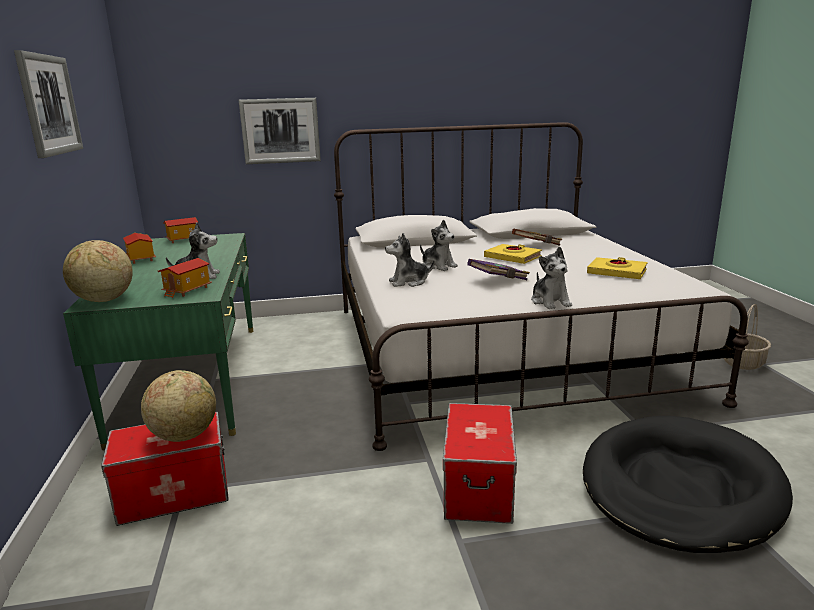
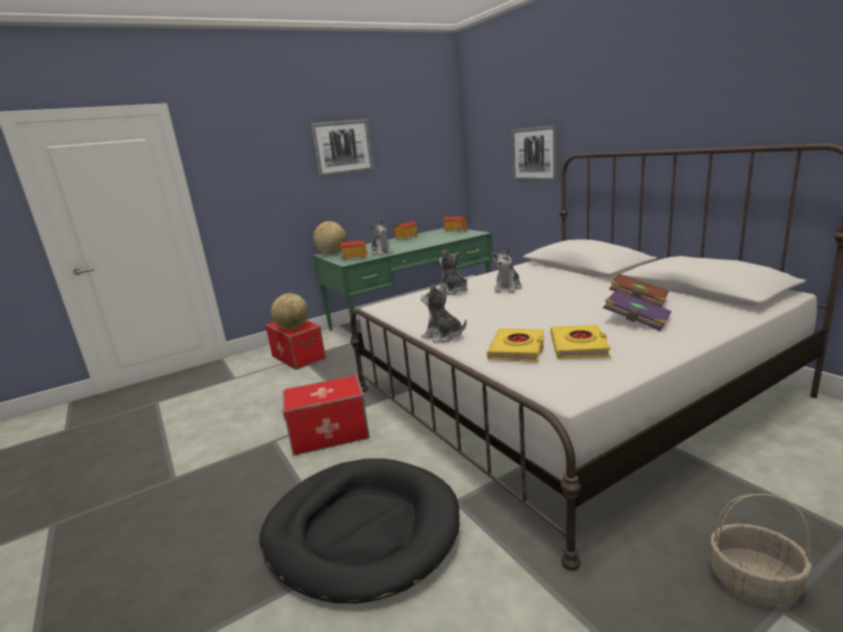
camera: 70 degrees right, 0 degrees up
purple book [468,259,530,280] -> purple book moved to [603,290,671,331]
yellow book [484,244,542,264] -> yellow book moved to [487,328,545,362]
plush toy [531,247,572,309] -> plush toy turned 75 degrees clockwise [421,284,467,343]

